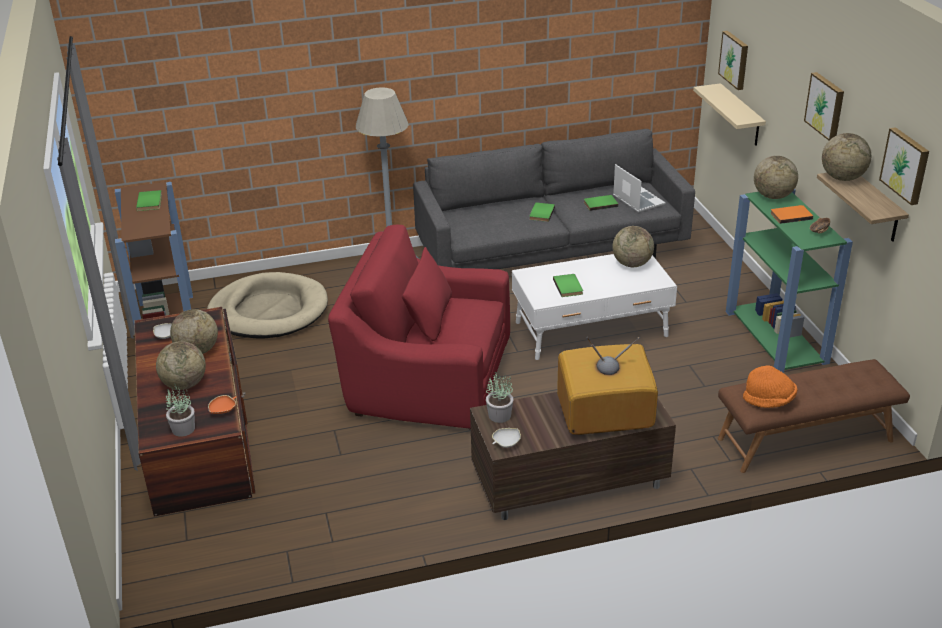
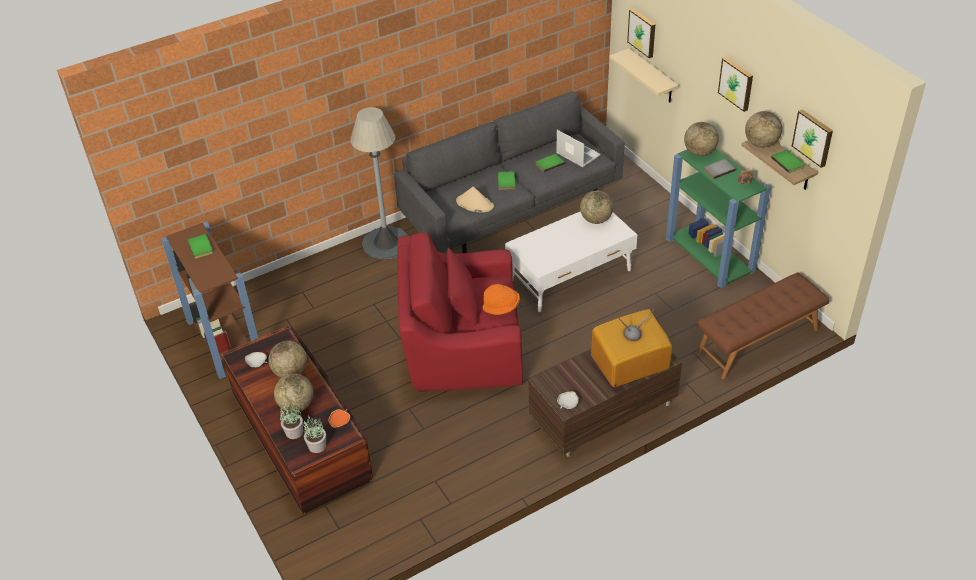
camera: 15 degrees left, 10 degrees up
beige dog bed [207,272,328,339] -> none
potted plant [486,372,513,423] -> potted plant moved to [280,404,303,439]
green book [553,274,583,297] -> green book moved to [771,150,805,173]
orange hat [743,365,797,408] -> orange hat moved to [483,284,520,315]
orange book [770,205,813,224] -> grey book [703,159,736,179]
none -> beige hat [456,186,494,213]

